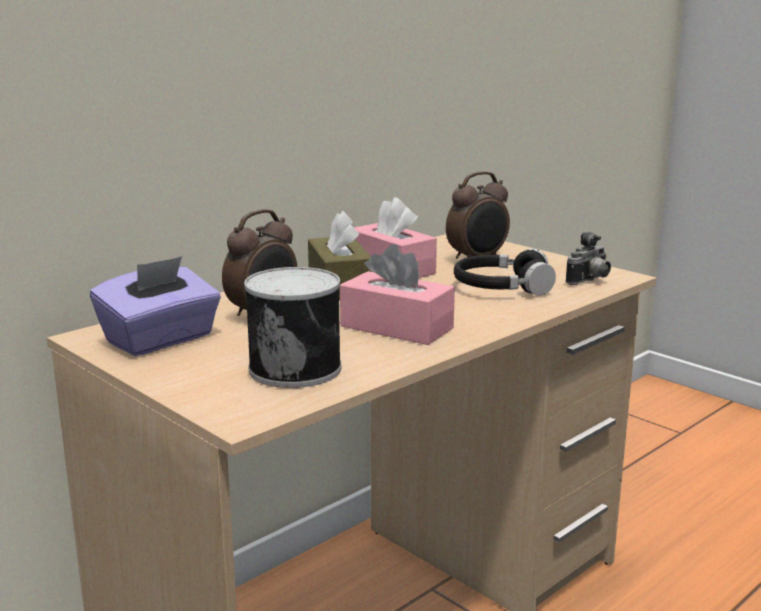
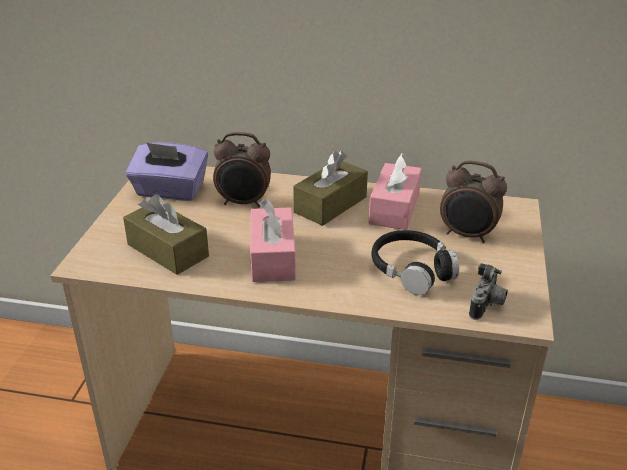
camera: 55 degrees right, 15 degrees up
can [244,267,341,388] -> brown tissue box [123,194,209,275]
camera [566,232,611,285] -> camera turned 75 degrees counterclockwise [469,263,508,320]

